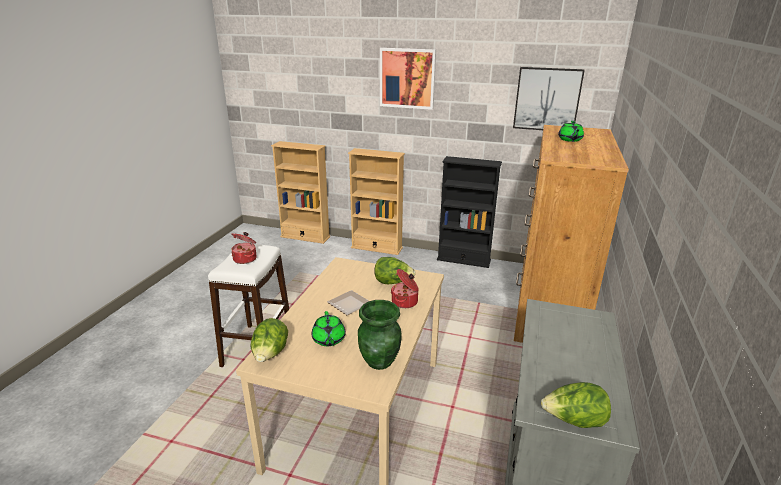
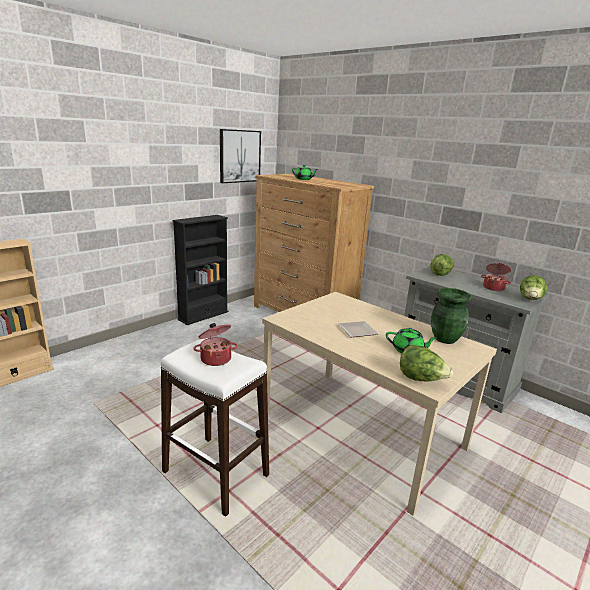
camera: 65 degrees left, 5 degrees down
beige bookcase [348,148,405,255] -> none
lettuce [374,257,416,284] -> lettuce moved to [430,254,454,276]
picture [380,48,436,110] -> none
cooking pot [391,269,419,308] -> cooking pot moved to [481,263,511,291]

